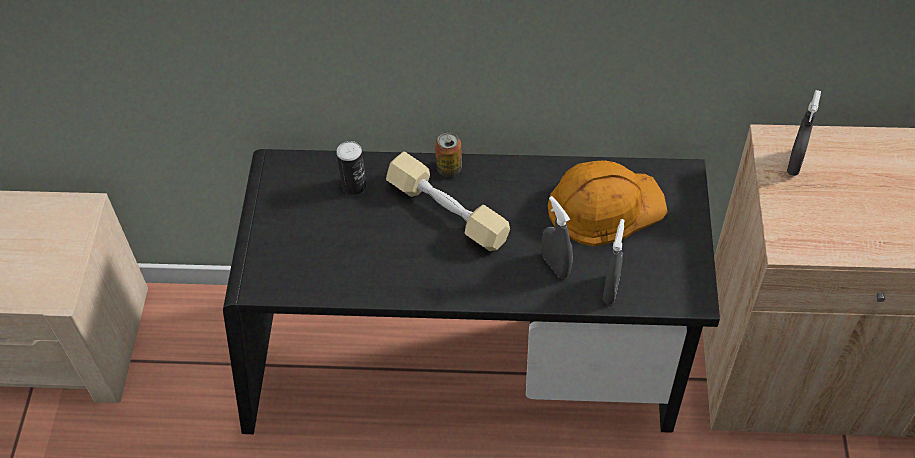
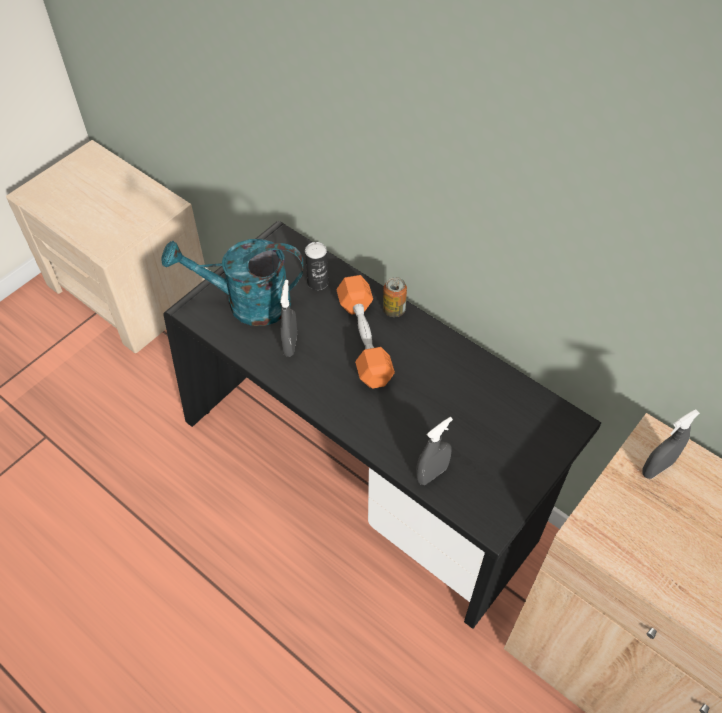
camera: 35 degrees right, 0 degrees up
beige dumbbell [386,151,510,251] -> orange dumbbell [337,275,395,389]
grey spray bottle [542,196,573,279] -> grey spray bottle moved to [280,280,297,357]
orange hard hat [548,160,668,246] -> none
none -> turquoise watering can [161,239,304,326]

